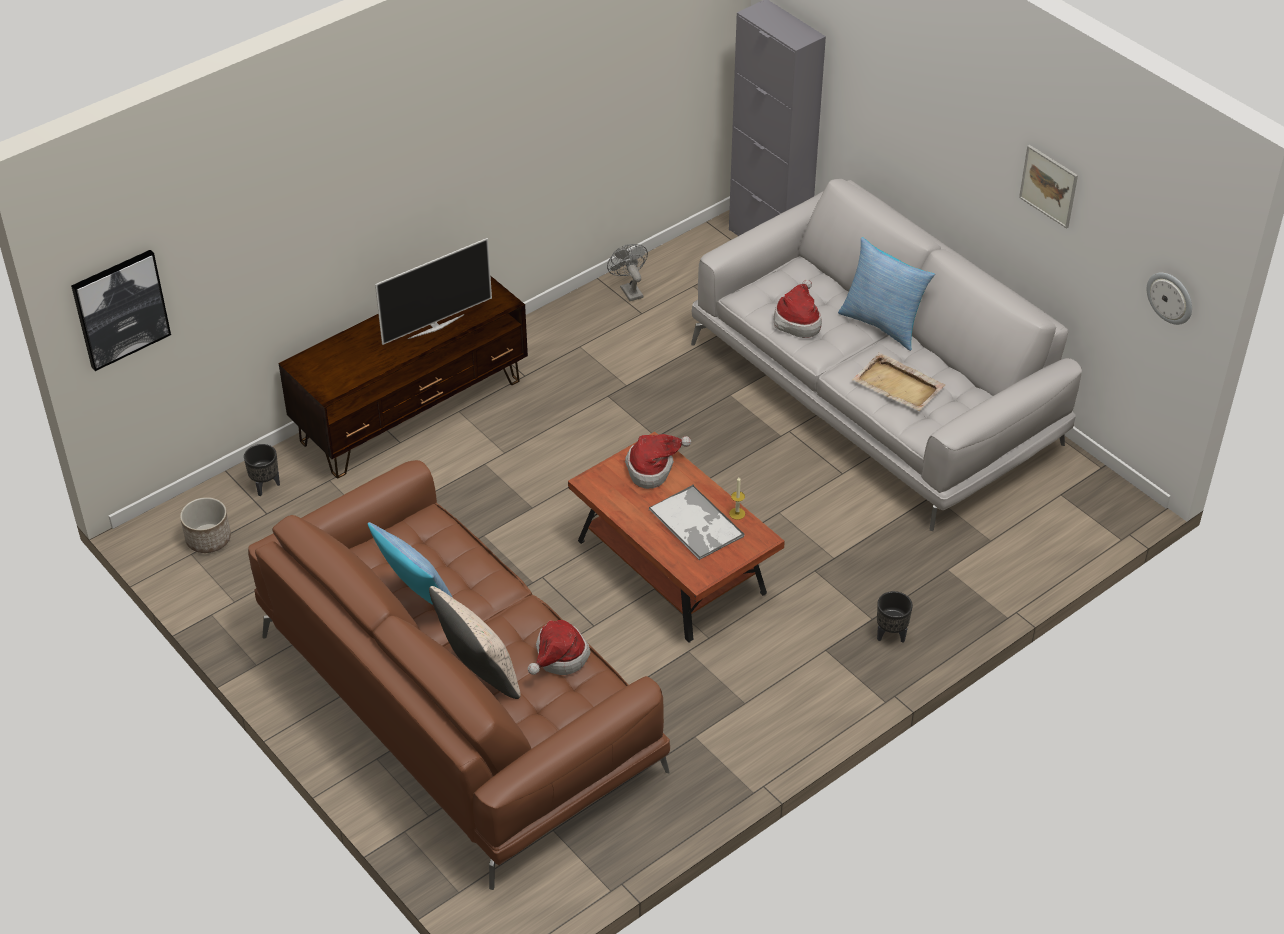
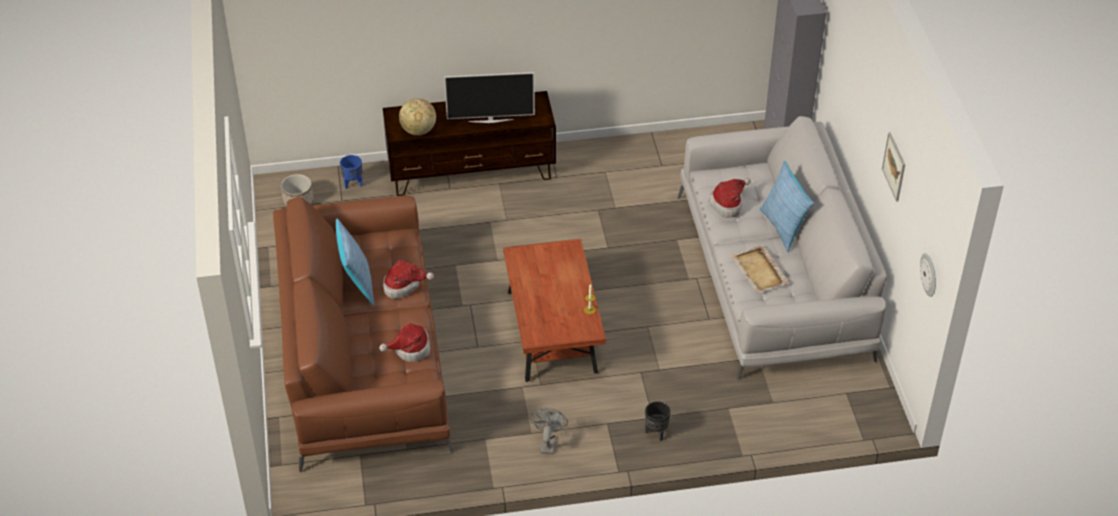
camera: 30 degrees right, 0 degrees up
picture [71,250,171,371] -> none
black planter [244,444,280,496] -> blue planter [340,155,363,189]
beige pillow [429,586,521,699] -> none
grey fan [607,244,648,301] -> grey fan moved to [530,408,568,455]
hat [625,434,691,489] -> hat moved to [383,260,434,299]
tray [649,484,744,560] -> none
none -> globe [399,98,436,135]

